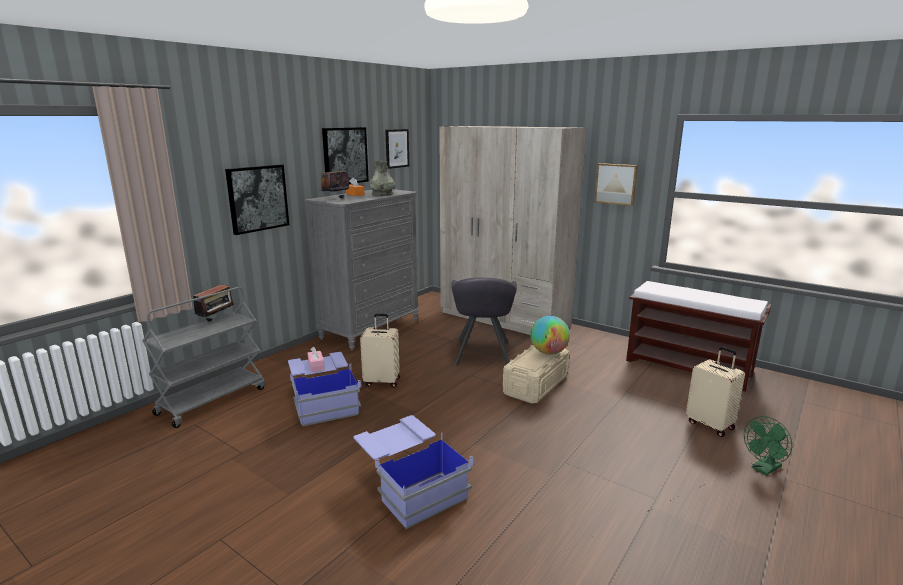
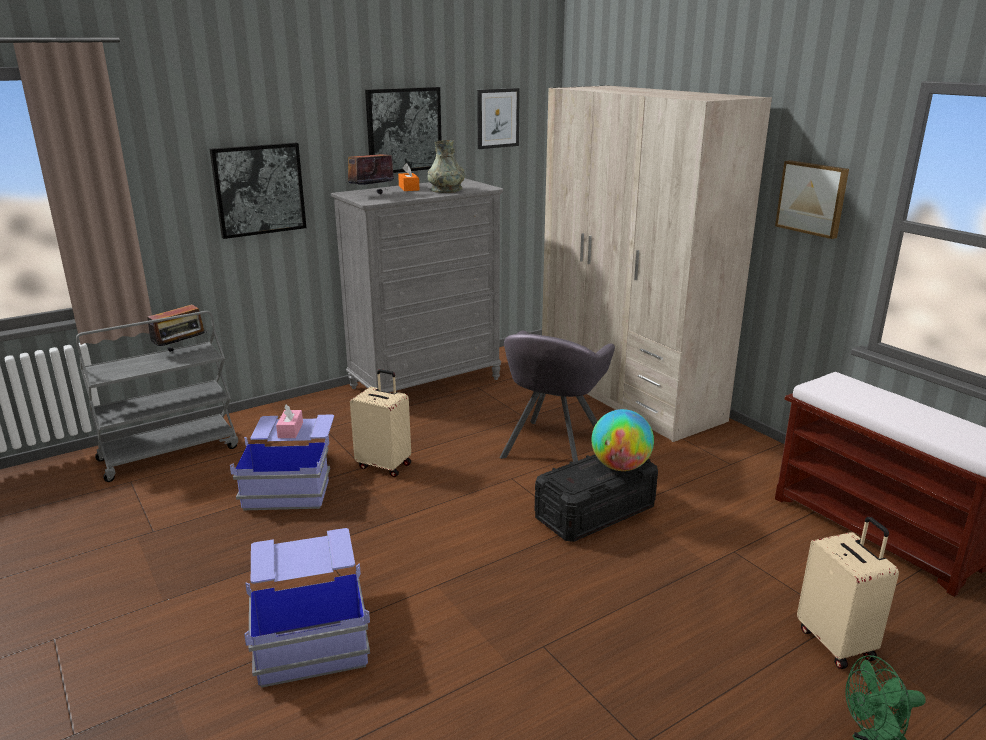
camera: 20 degrees right, 5 degrees up
beige storage box [503,345,569,404] -> black storage box [535,455,658,542]

